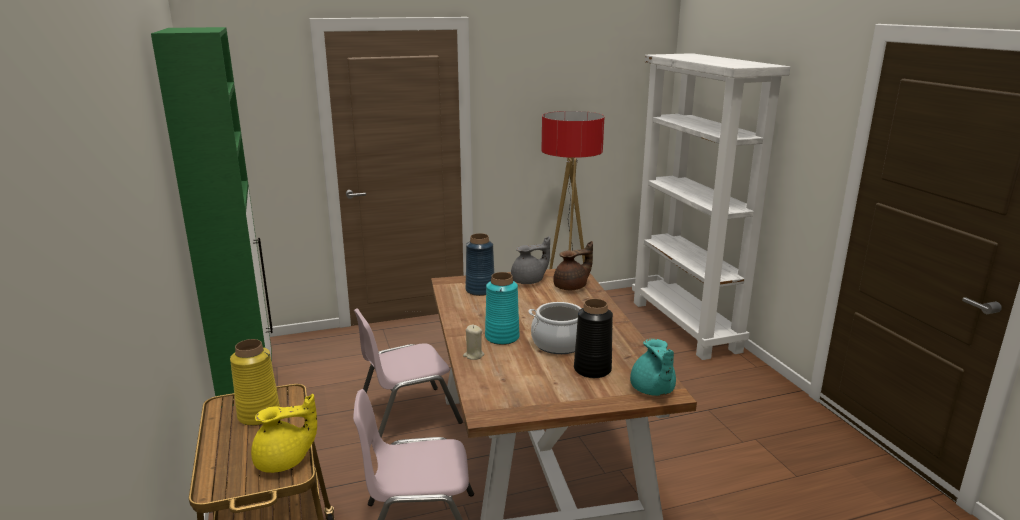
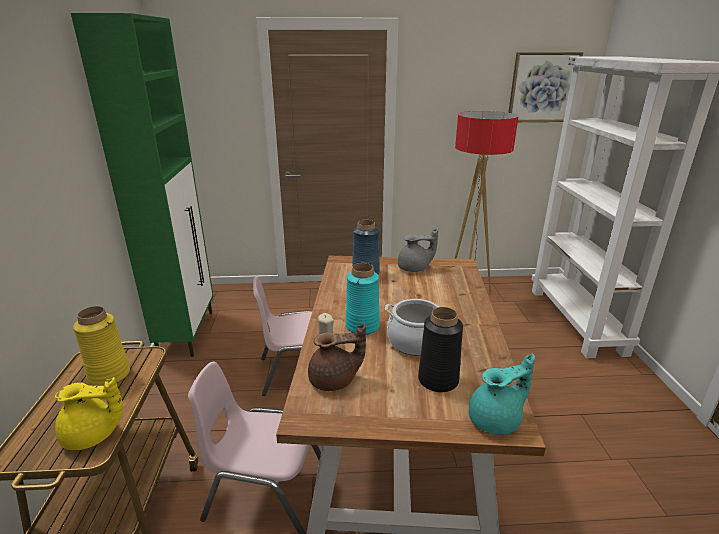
camera: 15 degrees right, 5 degrees up
brown teapot [553,241,593,290] -> brown teapot moved to [308,324,366,391]
turquoise teapot [630,339,676,396] -> turquoise teapot turned 120 degrees counterclockwise [469,354,535,435]
none -> picture [508,52,583,122]

